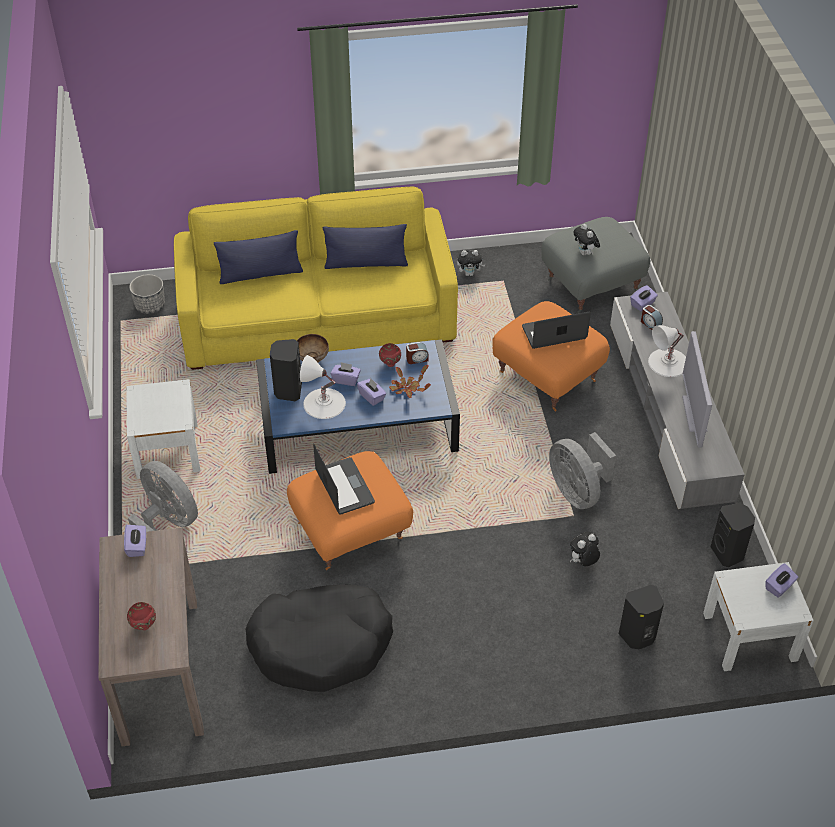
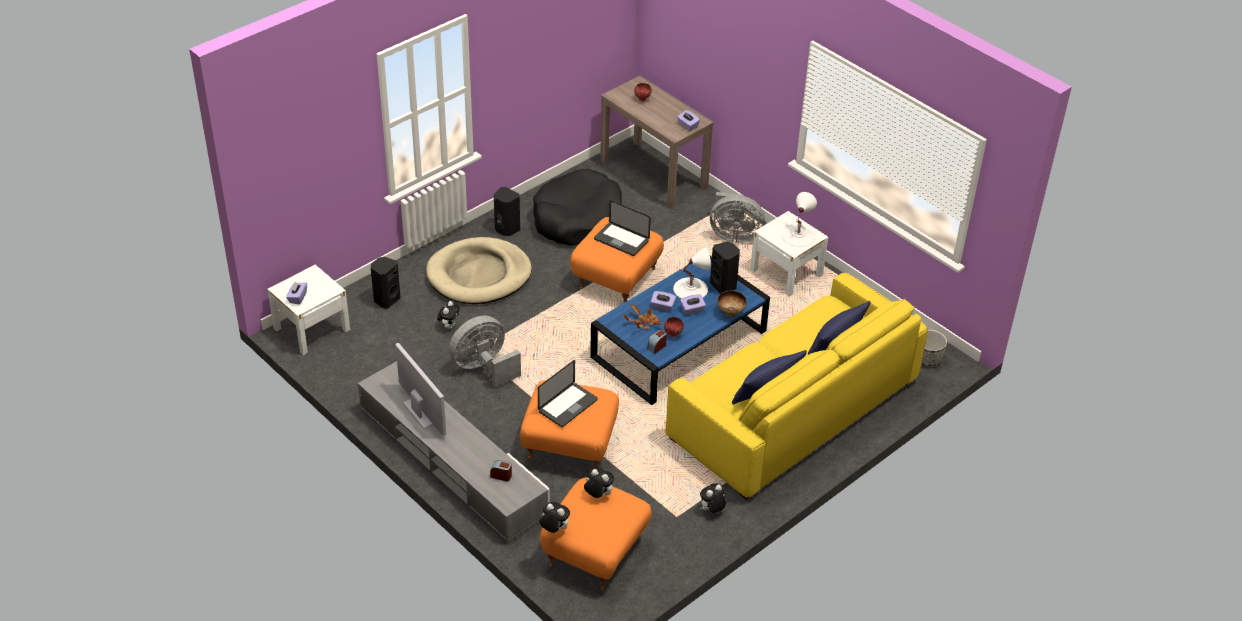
camera: 145 degrees right, 5 degrees down
grey ottoman [541,217,650,313] -> orange ottoman [540,477,652,590]
grey fan [549,432,616,509] -> grey fan turned 60 degrees counterclockwise [449,316,521,387]
purple tissue box [630,285,658,311] -> none
white table lamp [648,325,686,377] -> white table lamp moved to [781,192,817,247]
black speaker [711,503,755,567] -> black speaker moved to [494,187,520,236]
none -> beige dog bed [426,237,532,304]
none -> plush toy [539,502,570,533]

